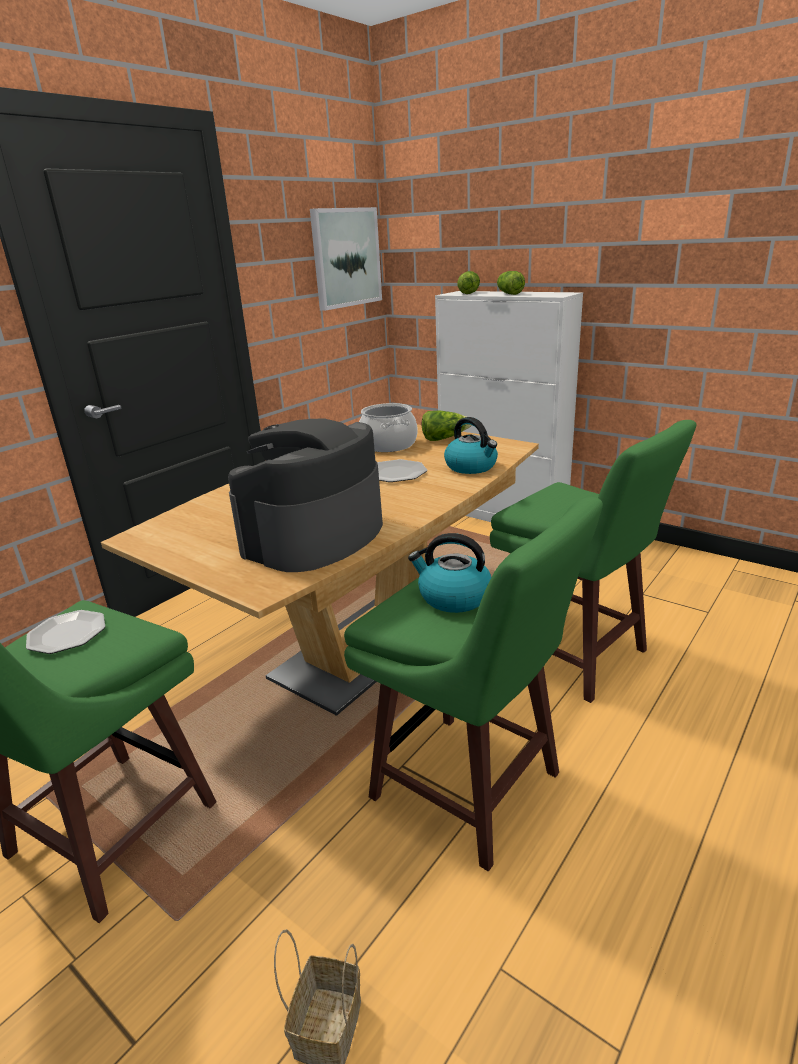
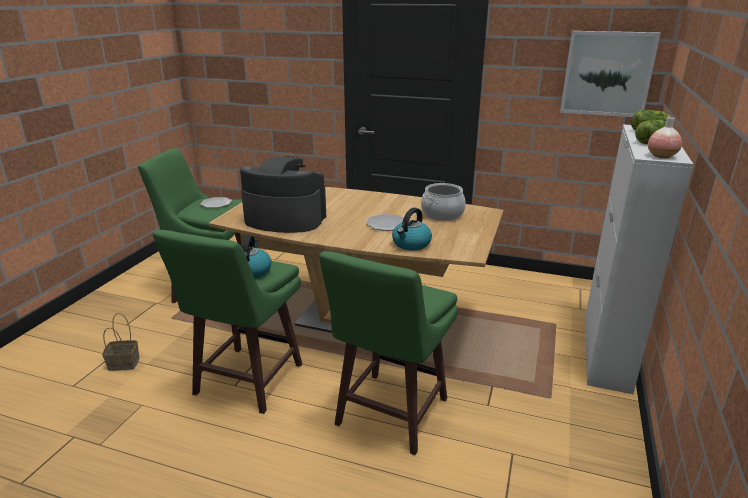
camera: 70 degrees right, 0 degrees up
lettuce [422,411,472,441] -> none
none -> vase [648,117,682,158]

